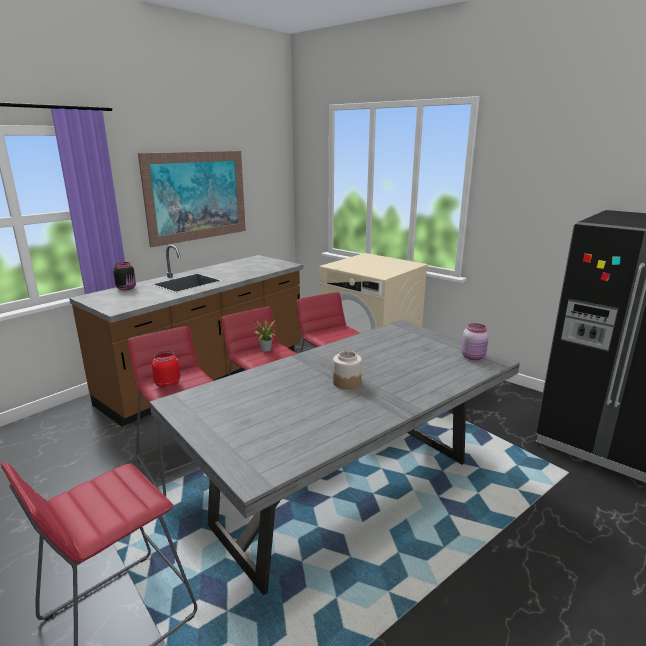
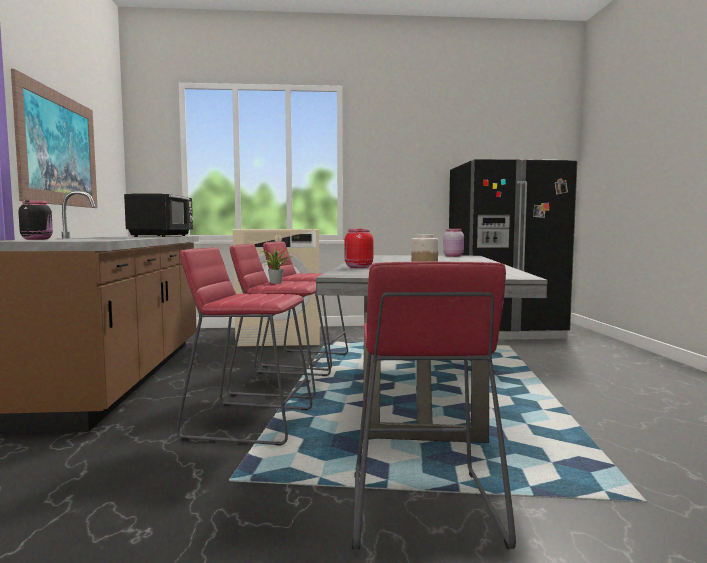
camera: 45 degrees left, 15 degrees down
red jar [152,350,180,389] -> red jar moved to [345,229,373,268]
none -> black microwave [124,194,193,237]

